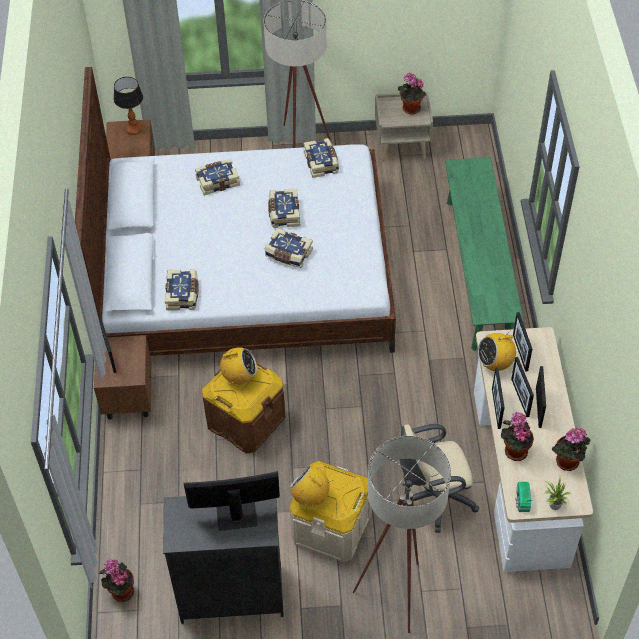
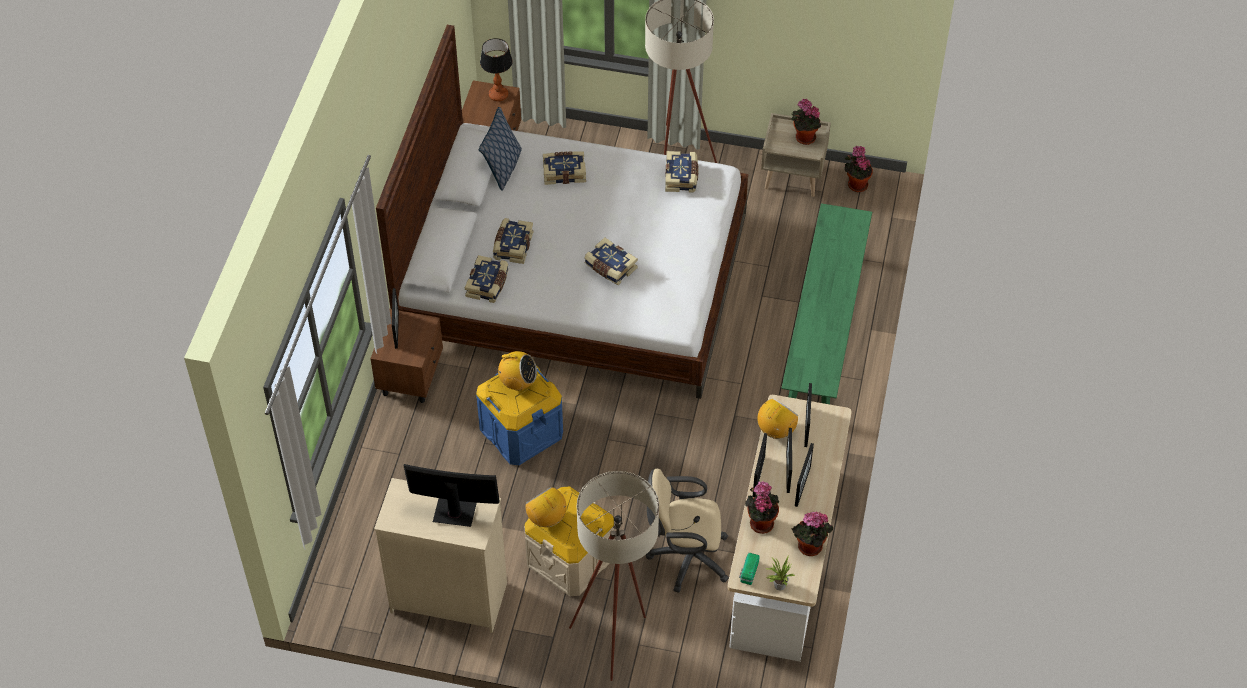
camera: 15 degrees right, 0 degrees up
potted plant [99,559,134,602] -> potted plant moved to [844,146,873,192]
black dresser [163,496,284,624] -> beige dresser [374,478,507,633]
brown storage box [202,363,285,453] -> blue storage box [476,366,563,465]
book [268,188,300,228] -> book moved to [493,218,533,264]
radio [478,329,516,371] -> radio turned 135 degrees clockwise [757,398,798,439]
none -> pillow [479,107,522,191]

